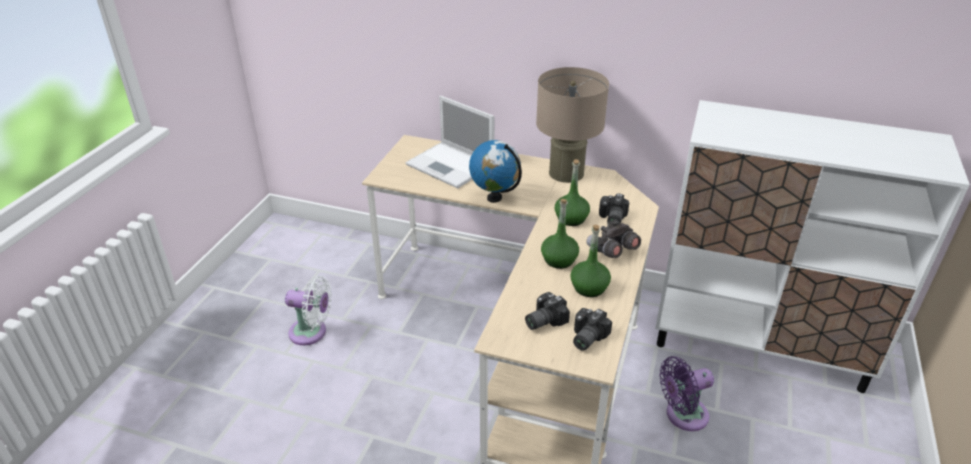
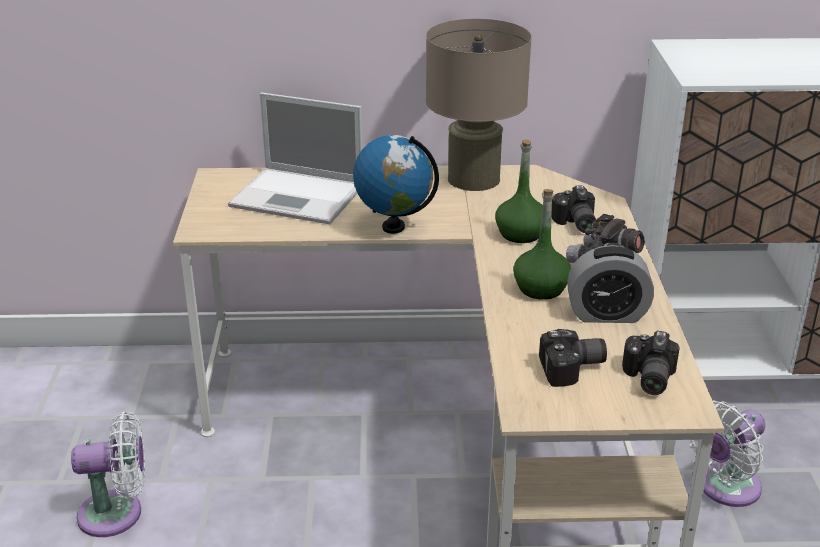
camera: 20 degrees left, 5 degrees down
camera [525,292,570,330] -> camera turned 135 degrees counterclockwise [539,329,607,387]
green bottle [570,225,611,297] -> alarm clock [567,245,654,323]
purple fan [659,356,714,431] -> white fan [689,400,765,507]

